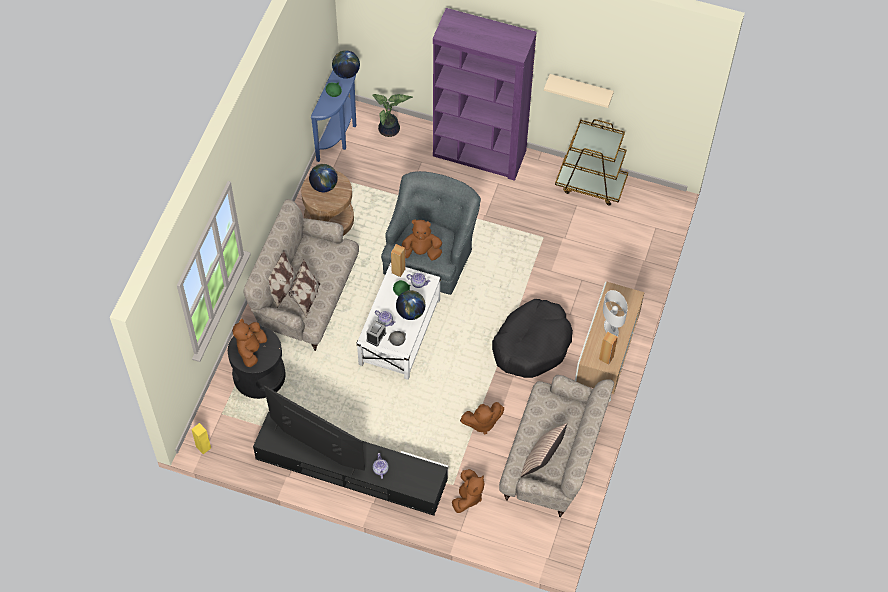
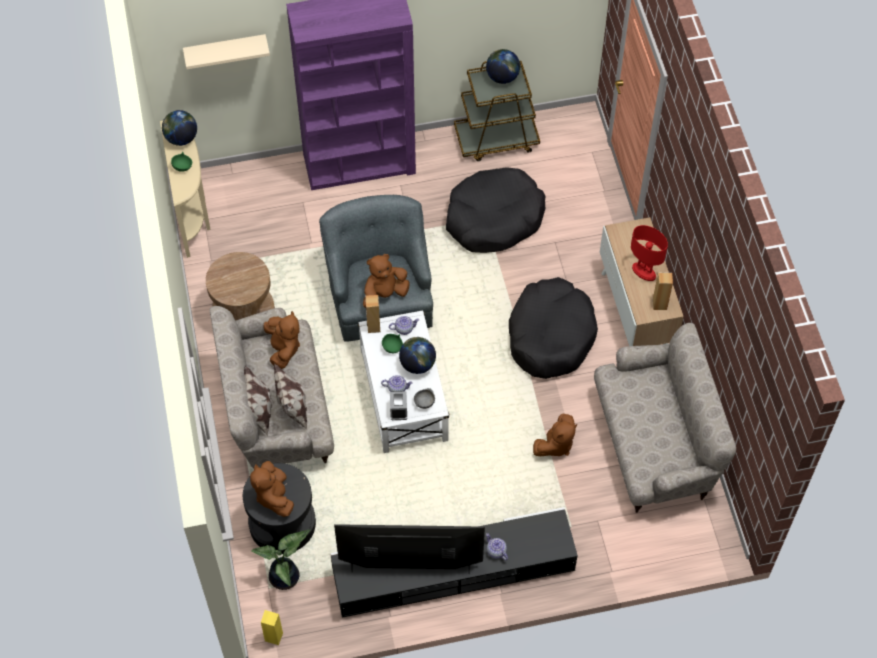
camera: 30 degrees left, 0 degrees up
globe [309,164,338,192] -> globe moved to [486,49,520,84]
blue console table [311,70,356,162] -> beige console table [160,121,211,258]
potted plant [373,94,413,137] -> potted plant moved to [251,529,310,590]
brown plush toy [452,469,485,513] -> brown plush toy moved to [263,311,300,369]
pillow [521,423,567,477] -> none
beige shelf [544,74,614,108] -> beige shelf moved to [183,34,270,69]
white table lamp [603,290,628,337] -> red table lamp [631,225,668,281]
none -> black dog bed [446,167,546,253]

